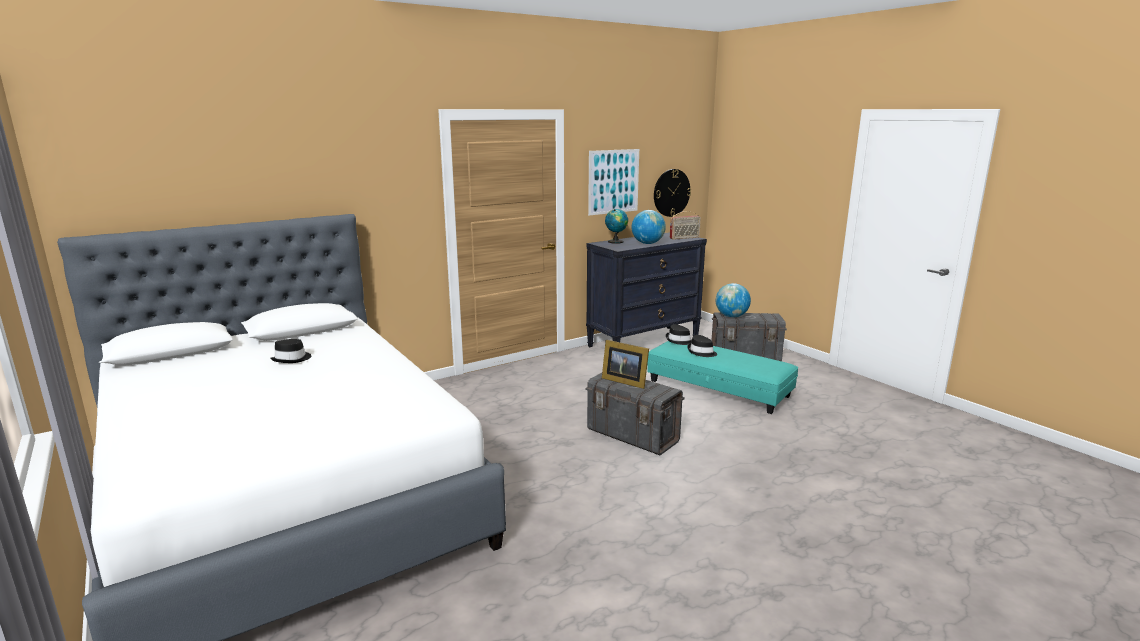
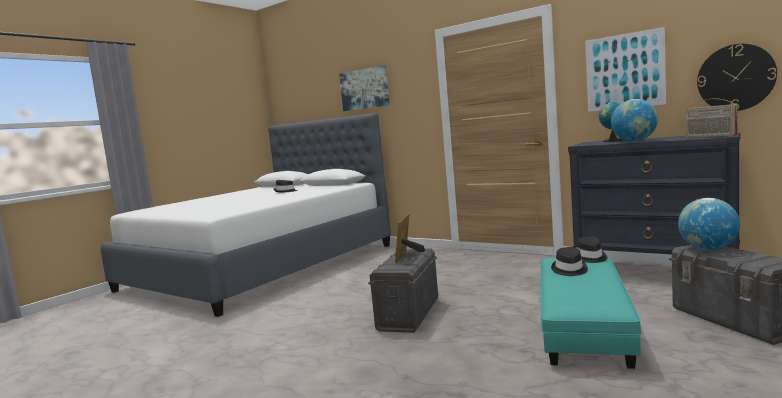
camera: 70 degrees right, 10 degrees down
none -> picture [339,65,390,111]

